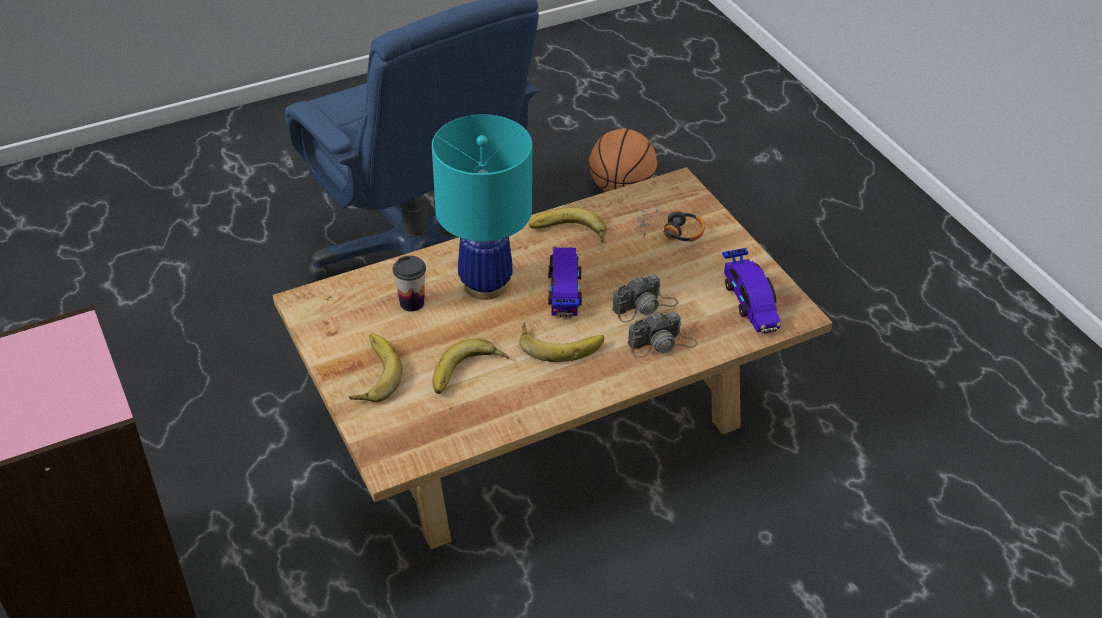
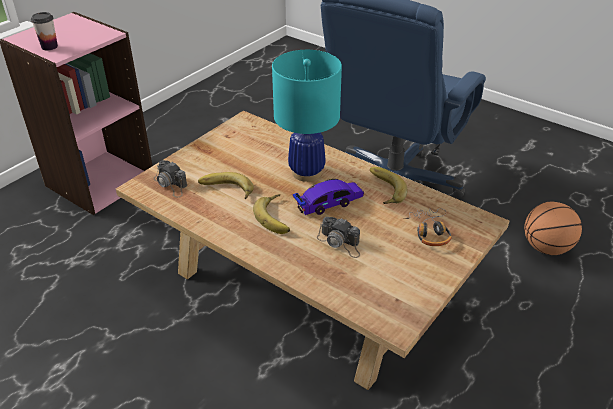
camera: 65 degrees right, 5 degrees down
banana [349,334,403,402] -> none
cup [393,255,426,312] -> cup moved to [31,12,58,50]
camera [628,312,698,358] -> camera moved to [153,160,187,197]
toy car [722,248,782,334] -> none

